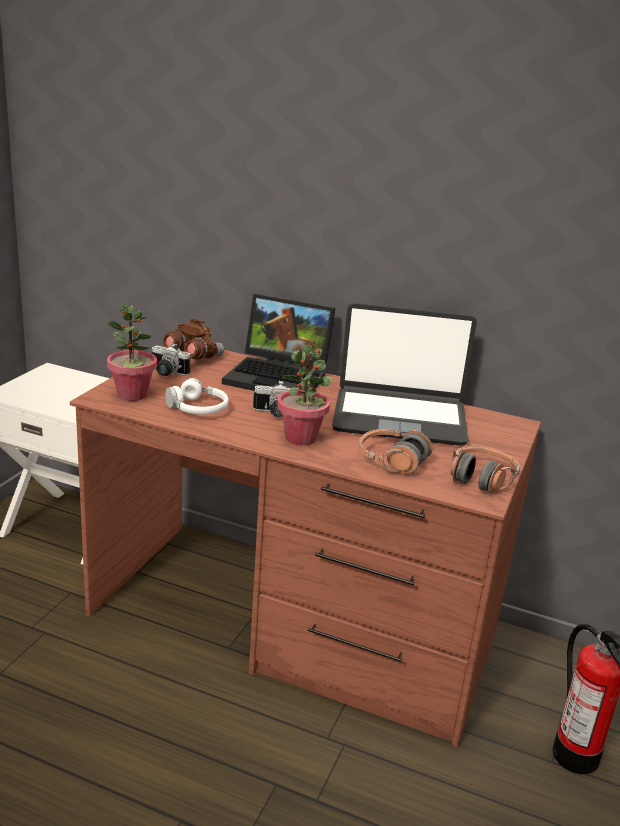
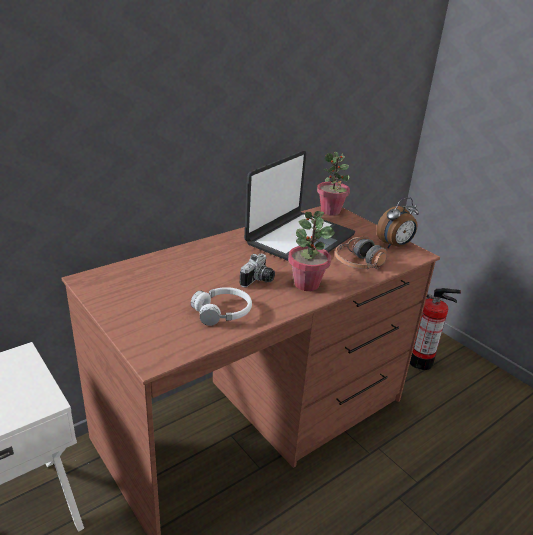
camera: 60 degrees left, 5 degrees up
potted plant [107,303,157,401] -> potted plant moved to [317,152,350,216]
camera [151,343,190,376] -> none
brown binoculars [163,319,224,360] -> none
laptop [222,294,336,391] -> none
headphones [451,446,520,494] -> alarm clock [377,197,419,248]

